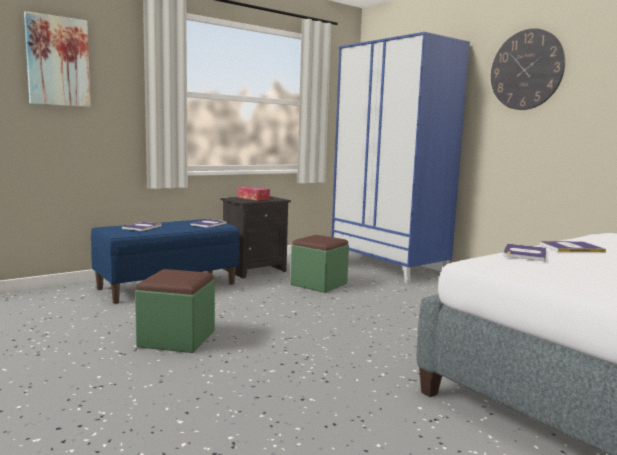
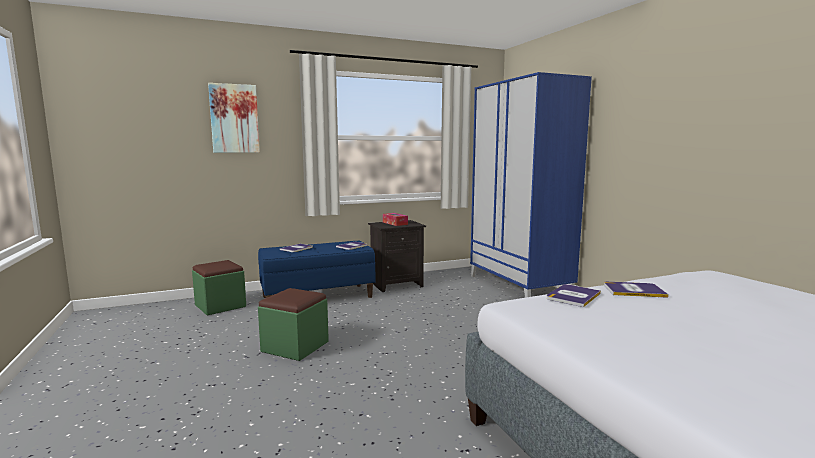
camera: 15 degrees right, 0 degrees up
green ottoman [291,235,349,293] -> green ottoman moved to [192,260,246,316]
wall clock [491,28,565,110] -> none

